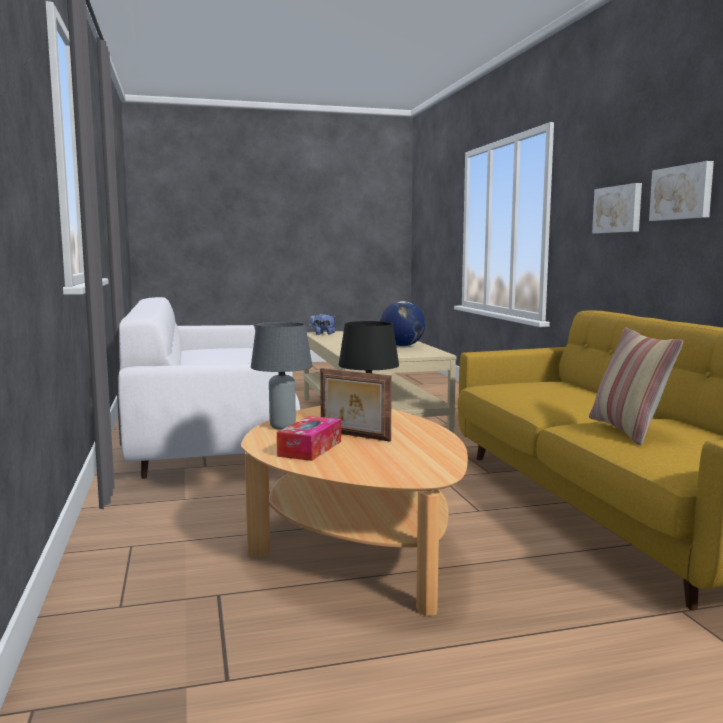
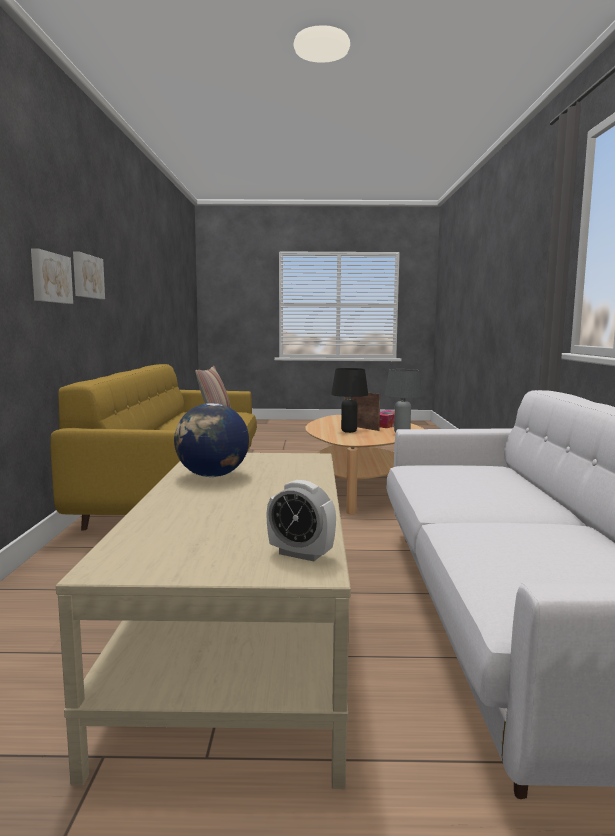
camera: 165 degrees left, 0 degrees up
plush toy [309,313,335,335] -> alarm clock [266,480,336,561]

